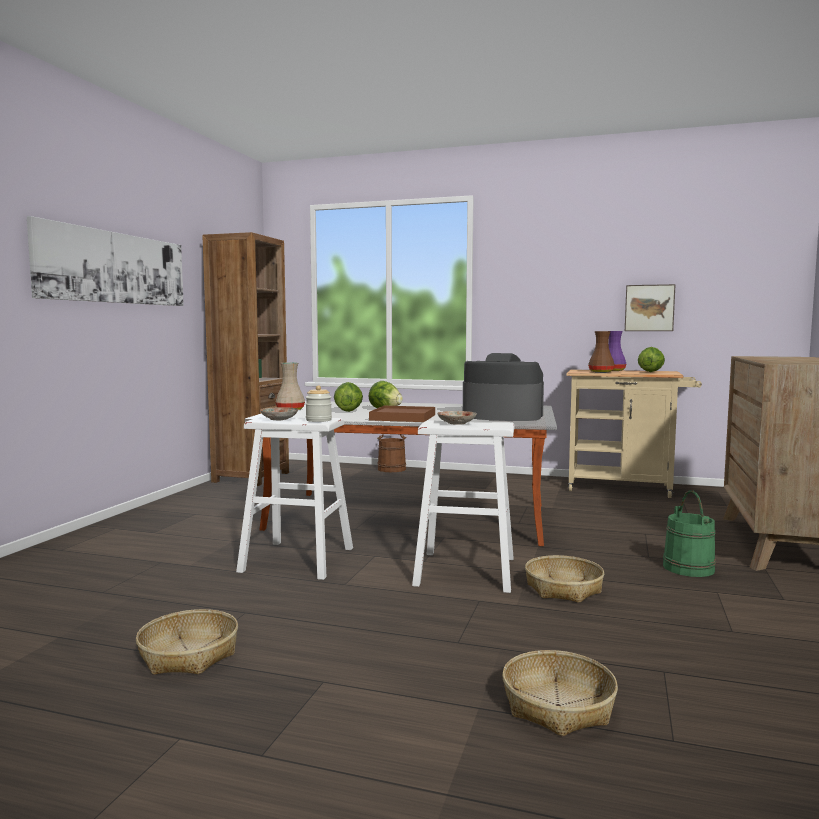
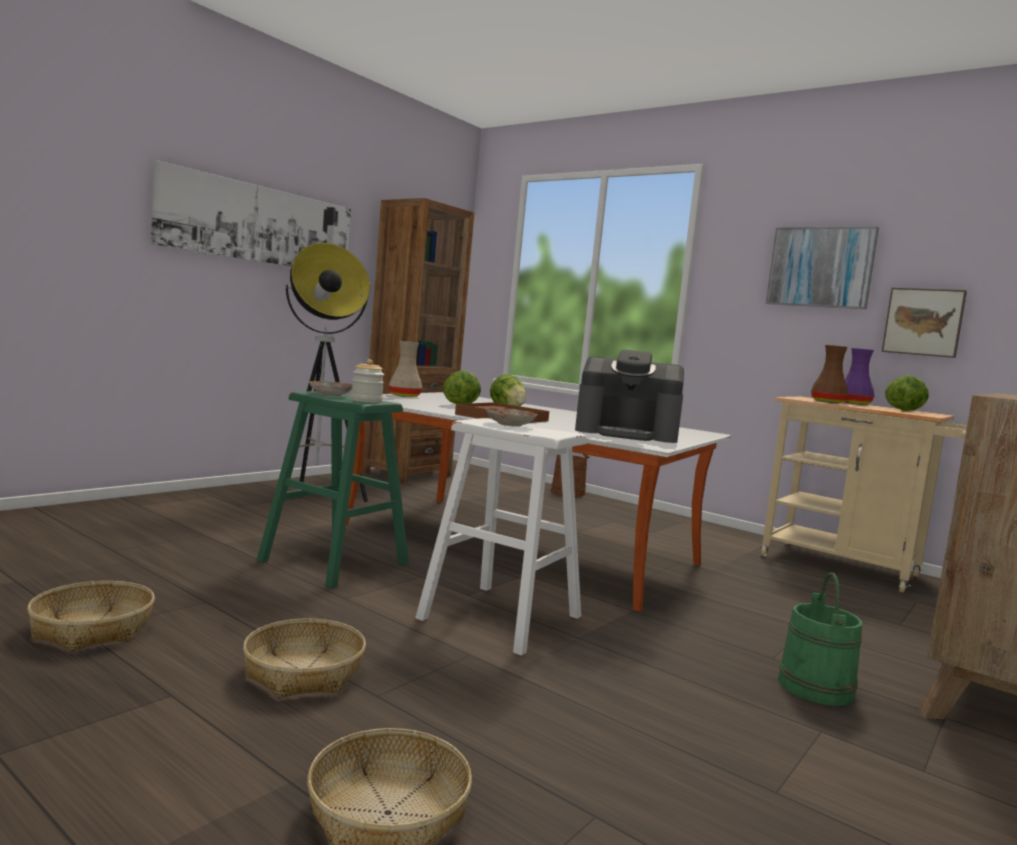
camera: 20 degrees right, 0 degrees up
white stool [236,416,353,580] -> green stool [257,391,409,588]
coffee machine [463,353,544,421] -> coffee machine turned 150 degrees clockwise [575,349,684,443]
basket [525,555,604,603] -> basket moved to [243,618,366,698]
none -> floor lamp [285,243,370,502]
none -> picture [766,227,879,309]

